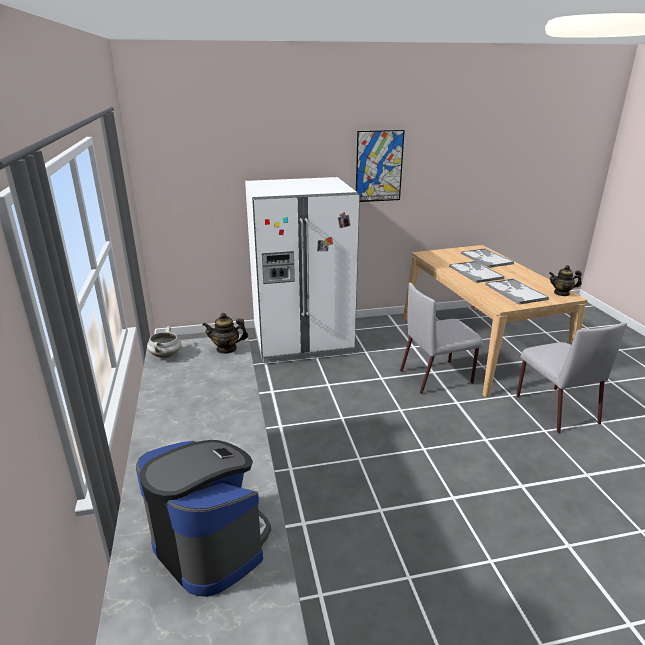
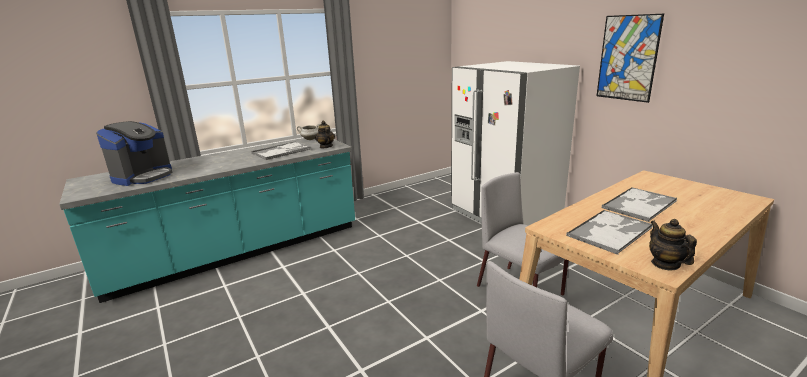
camera: 70 degrees right, 5 degrees down
tray [461,248,514,268] -> tray moved to [252,141,311,160]

